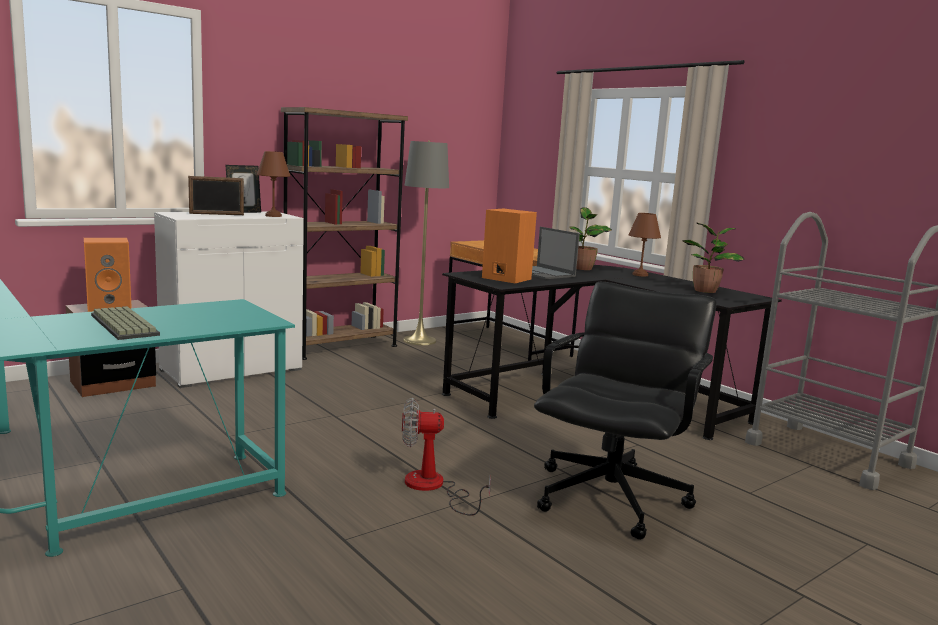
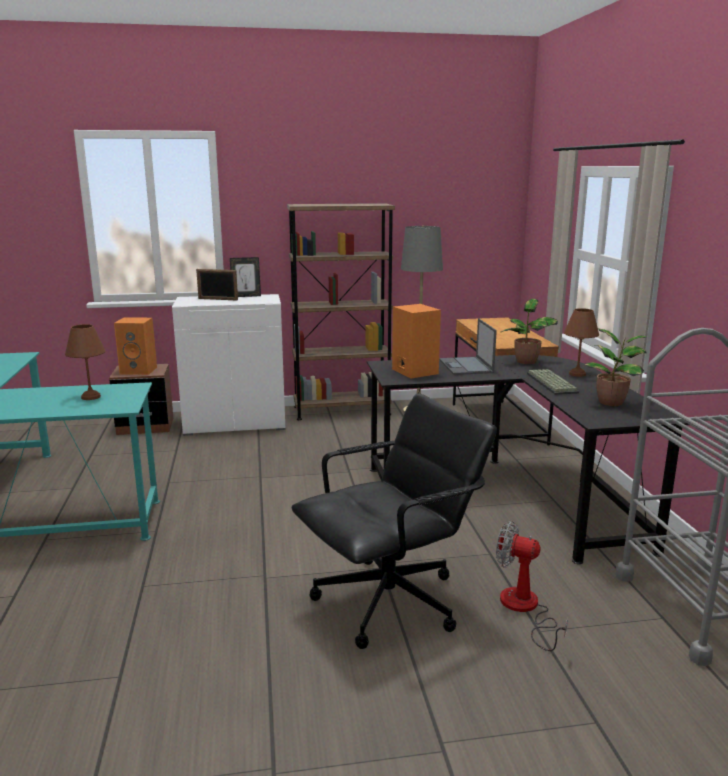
camera: 30 degrees right, 5 degrees up
keyboard [91,306,160,340] -> keyboard moved to [527,369,579,395]
brown table lamp [257,151,290,217] -> brown table lamp moved to [65,324,105,400]
fan [402,398,491,516] -> fan moved to [496,521,568,651]

